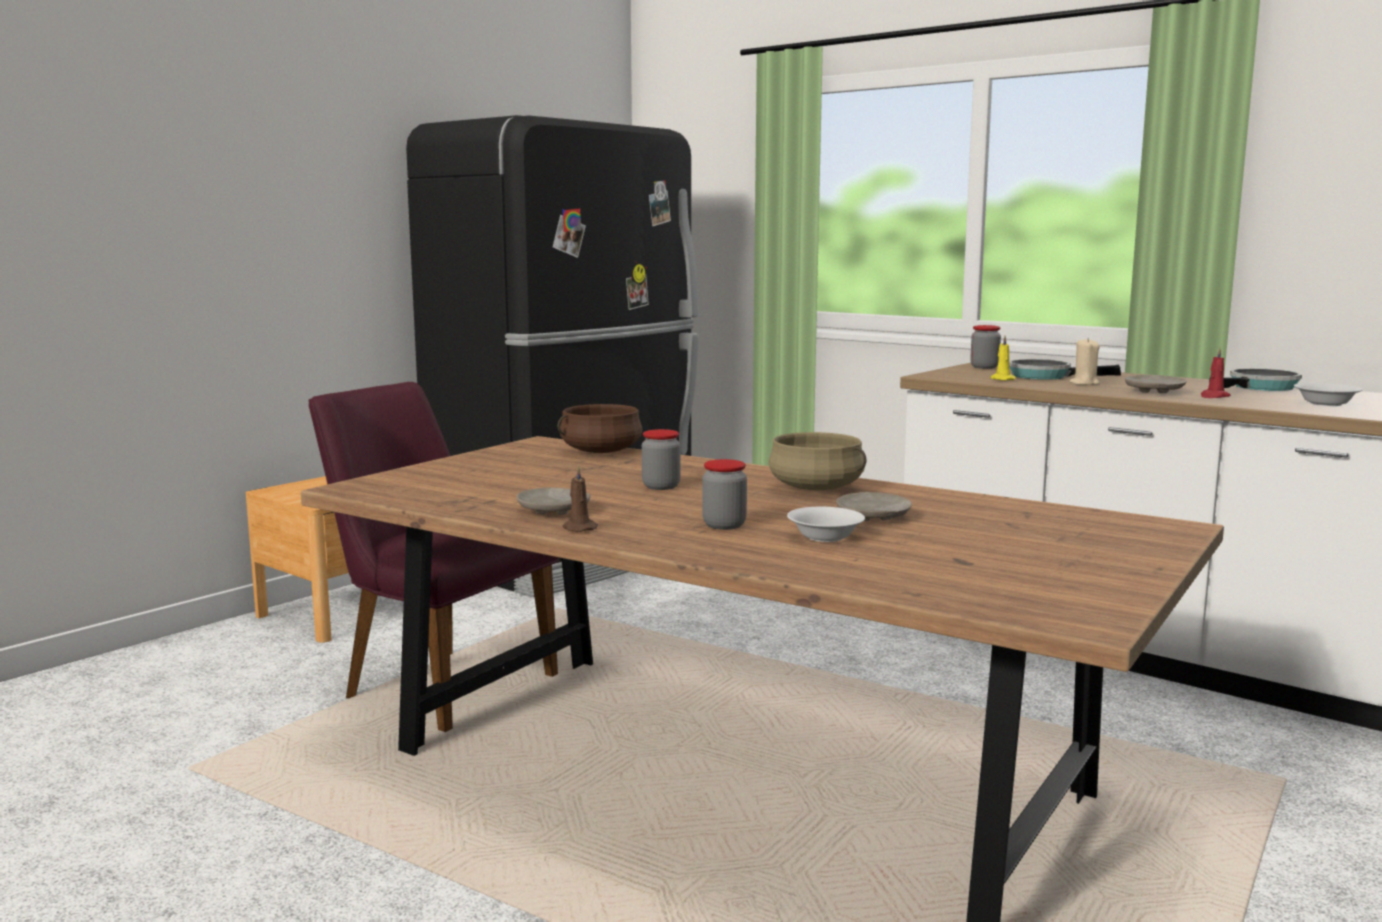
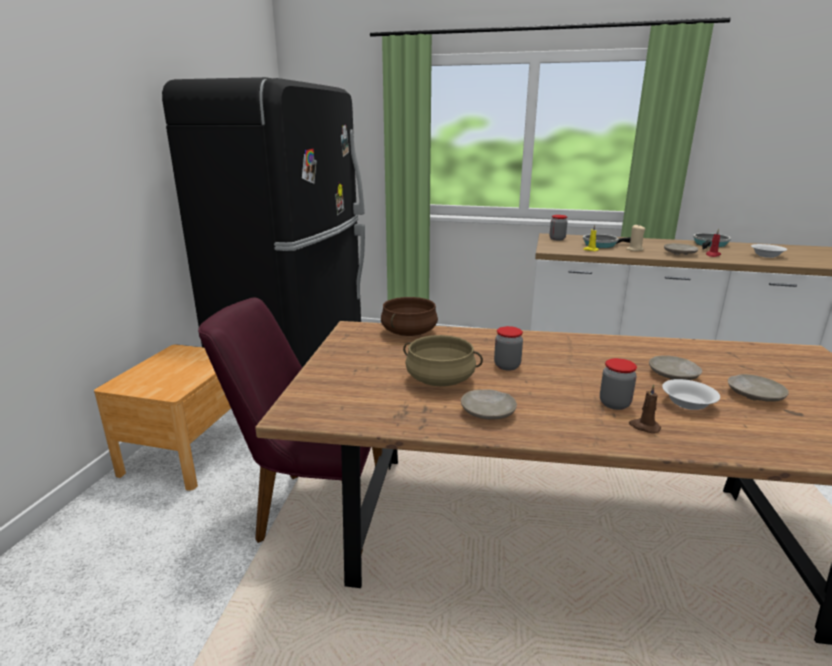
camera: 25 degrees left, 10 degrees up
brown candle [563,465,598,532] -> brown candle moved to [629,384,661,433]
beige cooking pot [769,432,866,490] -> beige cooking pot moved to [403,335,483,386]
none -> beige plate [728,374,789,402]

